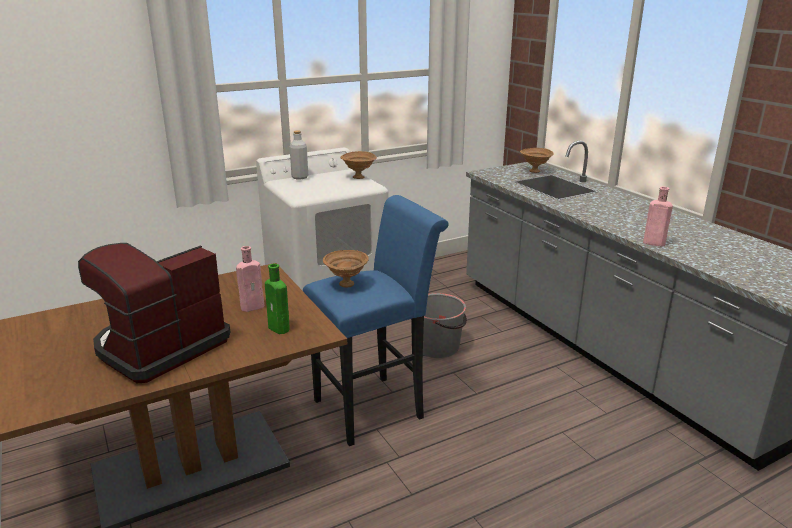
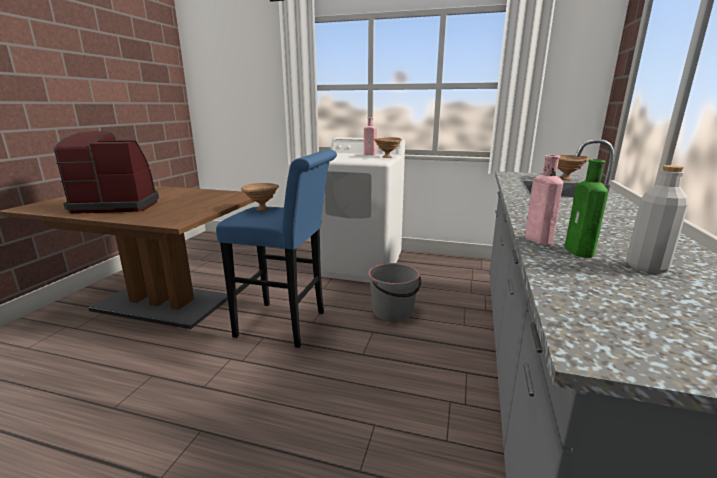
camera: 45 degrees right, 5 degrees down
pink bottle [236,246,264,312] -> pink bottle moved to [364,117,377,155]
green bottle [265,264,290,334] -> green bottle moved to [564,159,608,258]
grey bottle [290,130,308,179] -> grey bottle moved to [626,165,689,273]

